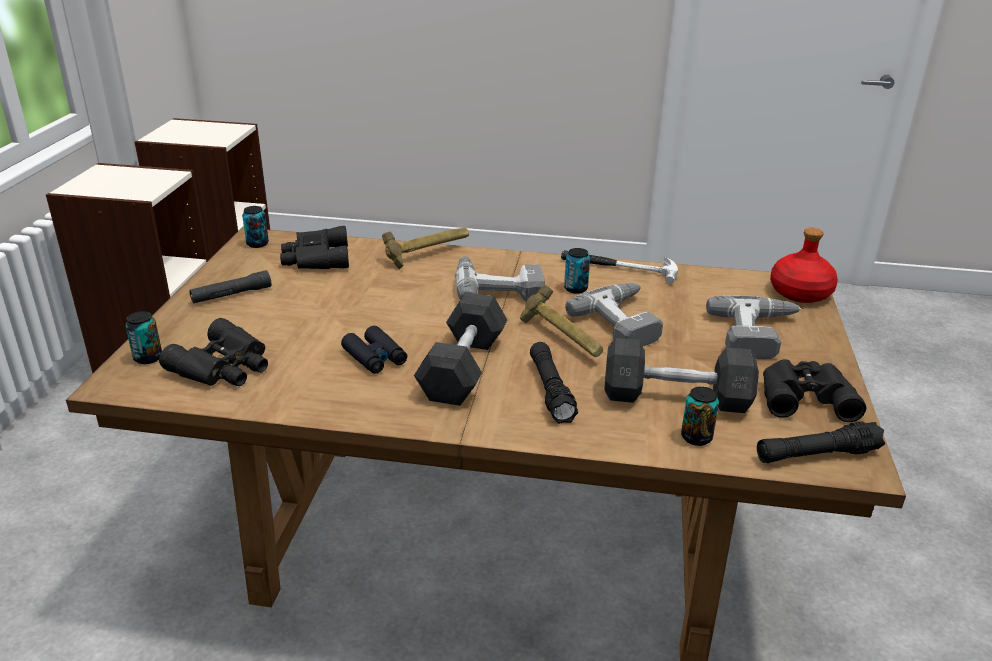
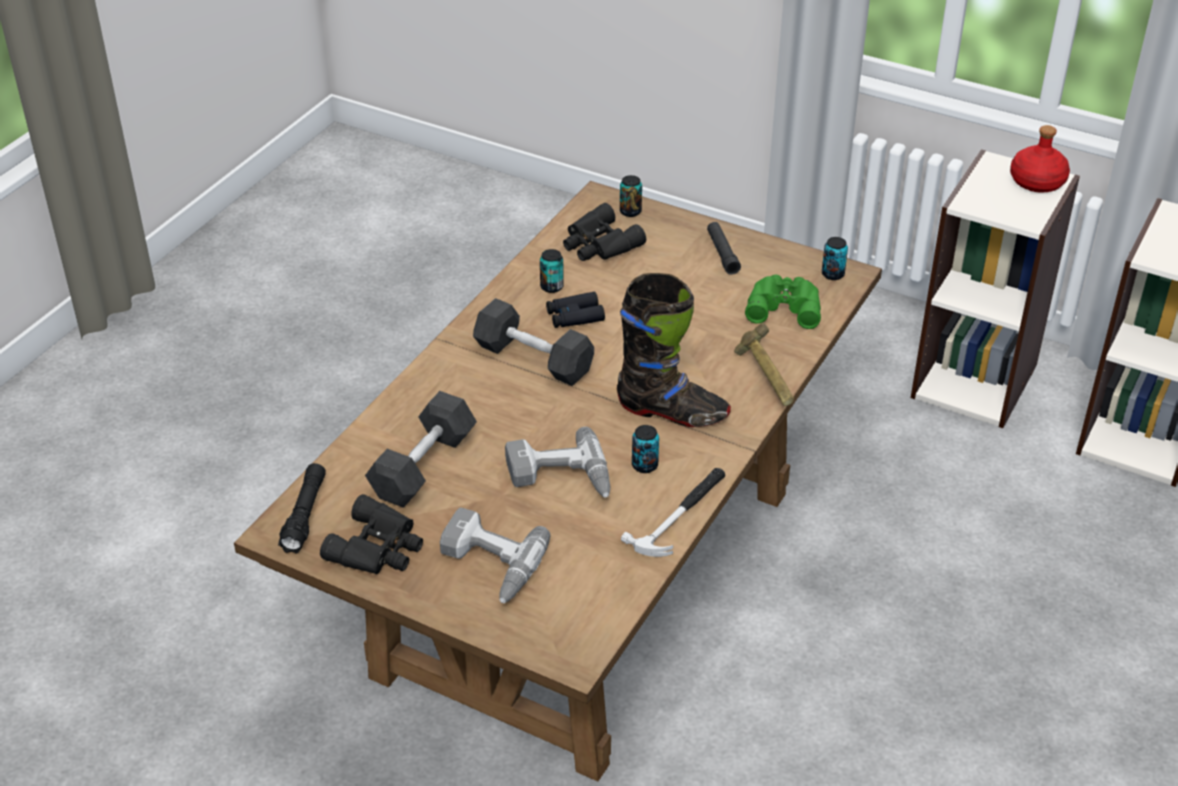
camera: 110 degrees right, 10 degrees up
black binoculars [280,226,349,269] -> green binoculars [745,275,821,329]
power drill [456,256,545,302] -> black boot [617,273,731,427]
hammer [520,285,603,357] -> none
black flashlight [530,342,578,424] -> none
can [681,386,719,446] -> can moved to [540,249,564,293]
red bottle [770,228,838,303] -> red bottle moved to [1010,125,1070,193]

